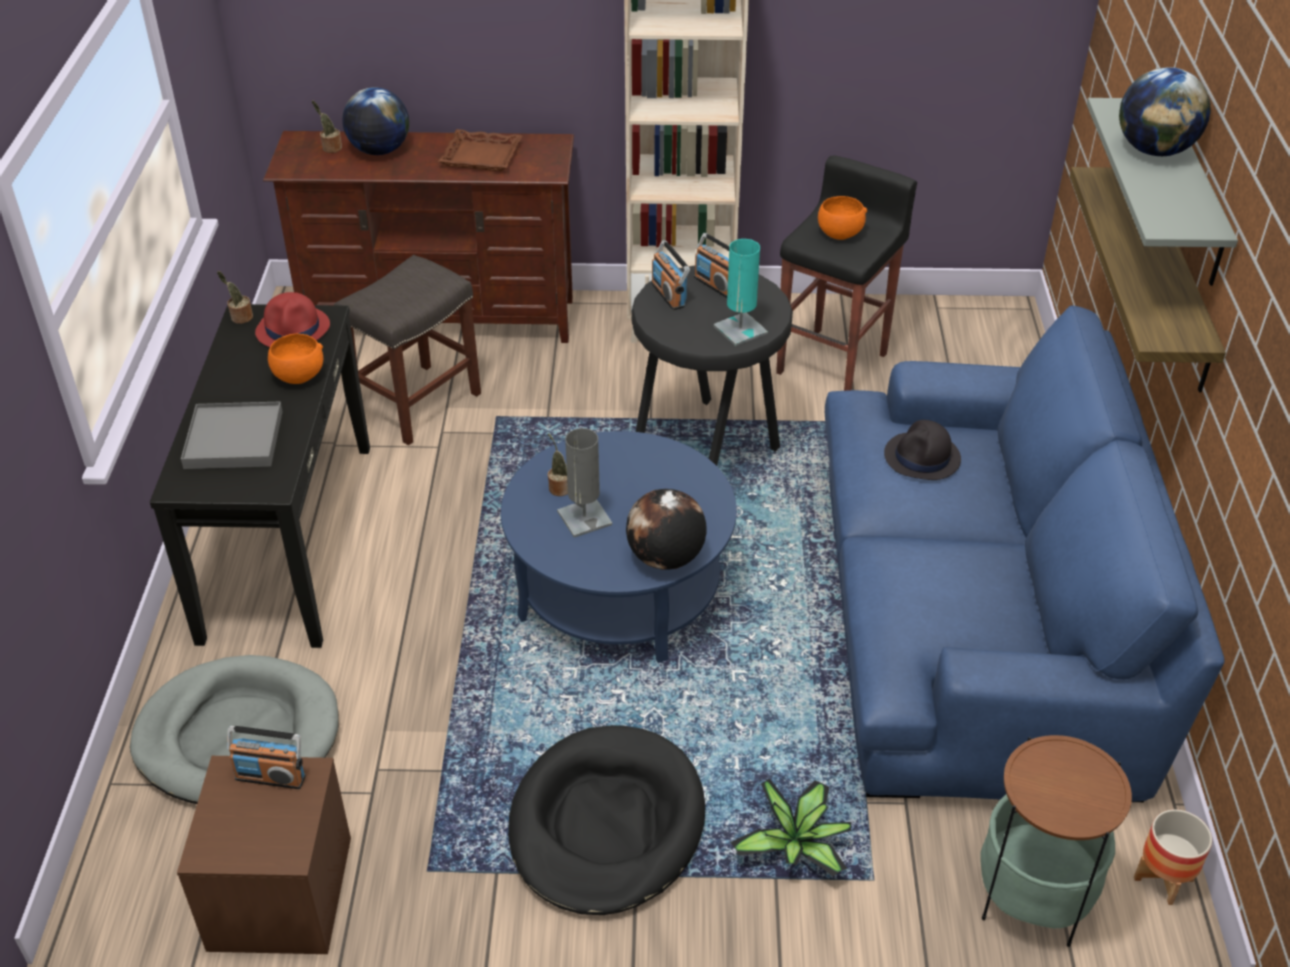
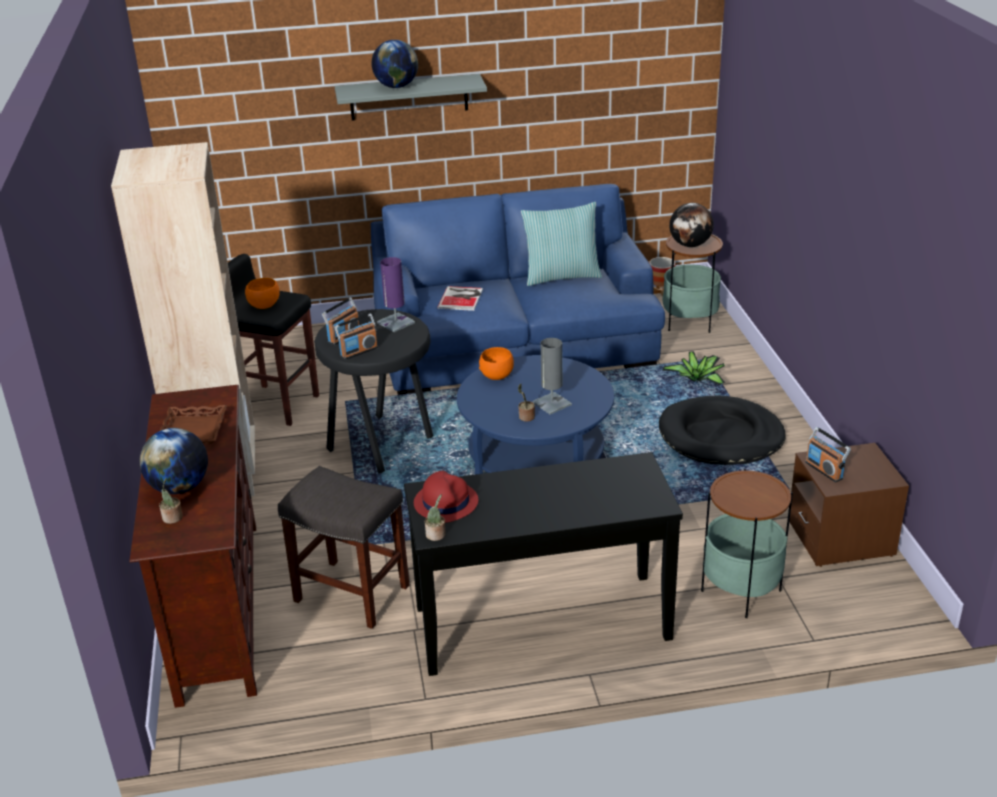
camera: 100 degrees left, 10 degrees down
grey dog bed [130,655,339,804] -> side table [701,469,793,618]
grey tray [181,402,283,469] -> none
radio [227,725,306,789] -> radio turned 150 degrees clockwise [805,427,851,482]
orange bowl [268,334,323,384] -> orange bowl moved to [479,347,514,380]
globe [626,489,707,570] -> globe moved to [669,203,714,247]
turquoise table lamp [713,239,768,346] -> purple table lamp [377,257,415,332]
black hat [884,420,961,480] -> book [437,286,483,311]
shelf [1070,167,1226,393] -> none
none -> pillow [521,202,602,286]

